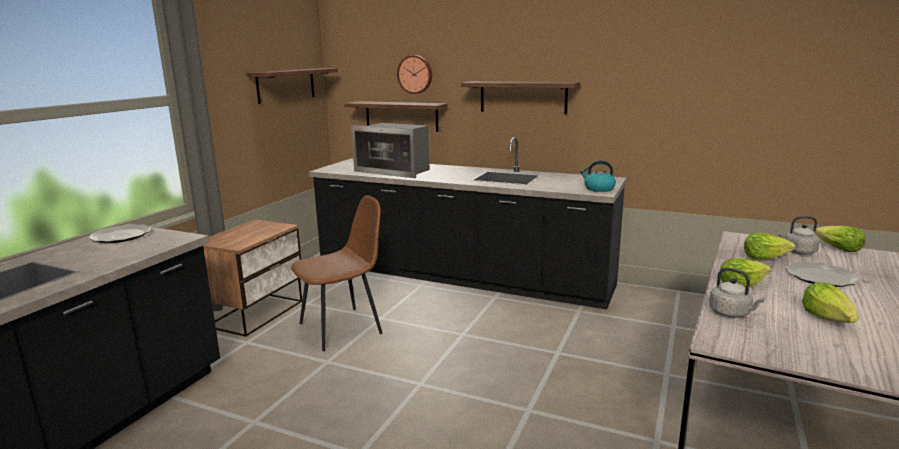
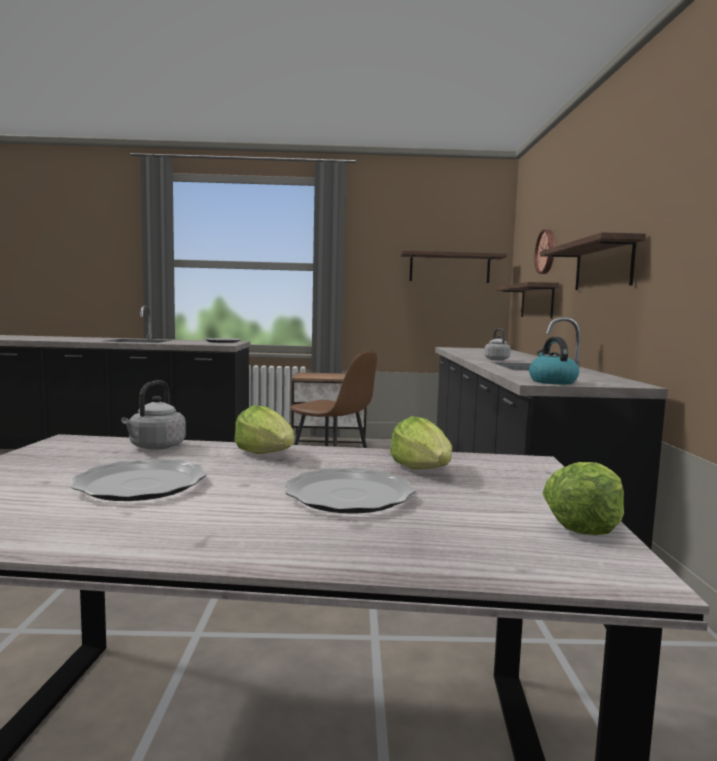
camera: 65 degrees right, 10 degrees down
microwave [351,123,430,178] -> none
grey kettle [776,216,820,255] -> grey kettle moved to [484,329,511,360]
lettuce [802,282,859,323] -> plate [71,459,207,501]

